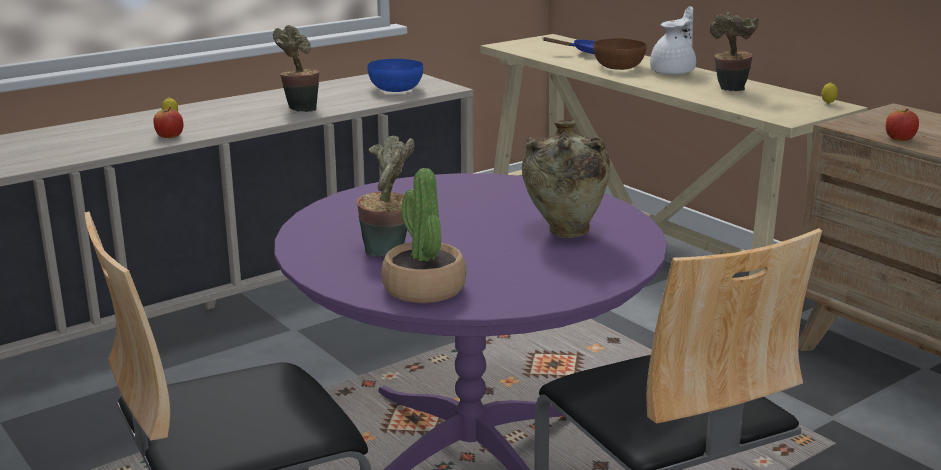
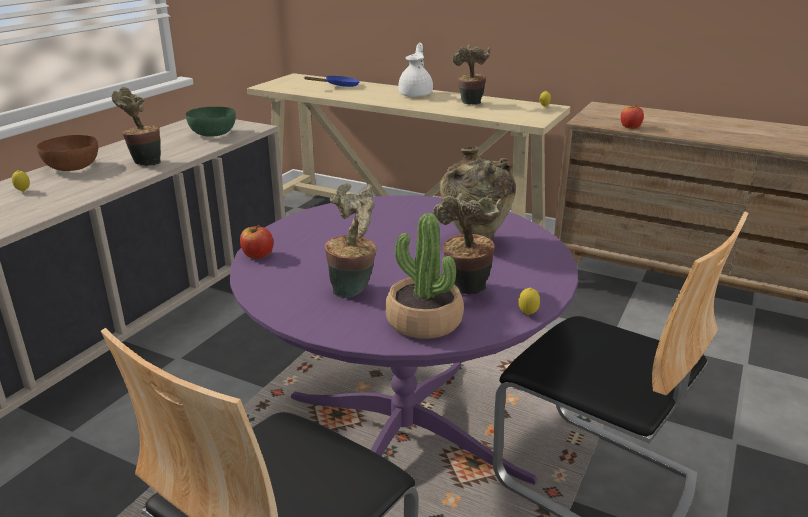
camera: 25 degrees left, 5 degrees up
apple [153,107,183,138] -> apple moved to [240,225,273,259]
blue bowl [368,59,423,92] -> green bowl [186,107,236,137]
brown bowl [593,38,646,70] -> brown bowl moved to [37,135,98,171]
none -> potted plant [433,193,503,294]
none -> lemon [518,288,540,315]

